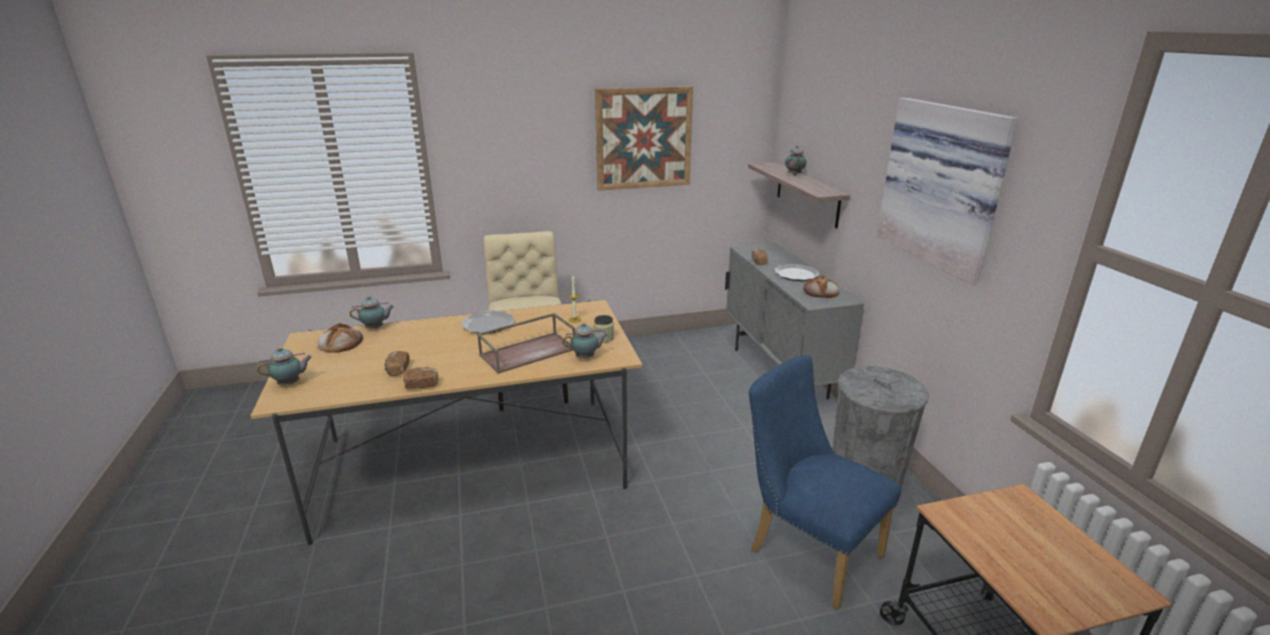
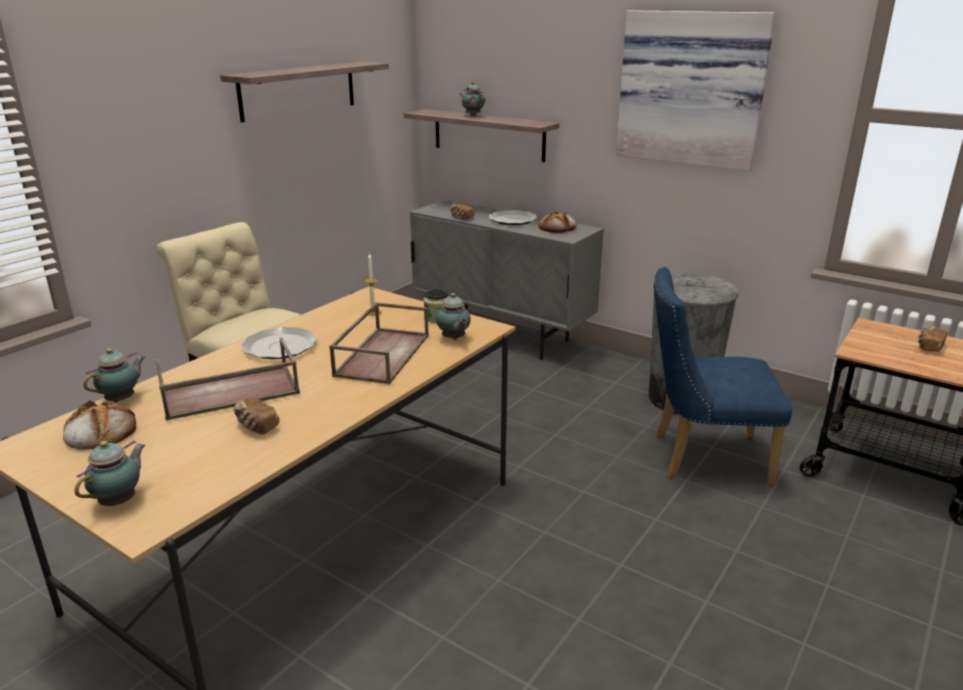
camera: 40 degrees left, 0 degrees up
bread [403,367,438,389] -> bread moved to [918,326,948,352]
teapot [562,323,608,359] -> teapot turned 120 degrees clockwise [436,293,471,340]
picture [595,86,693,191] -> shelf [220,62,389,122]
none -> brown tray [155,338,300,420]

